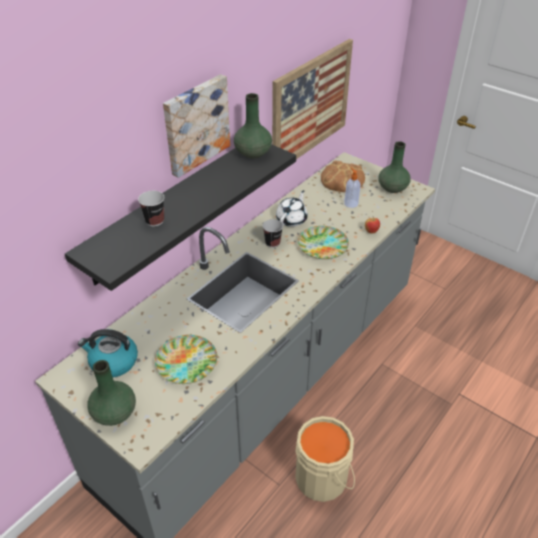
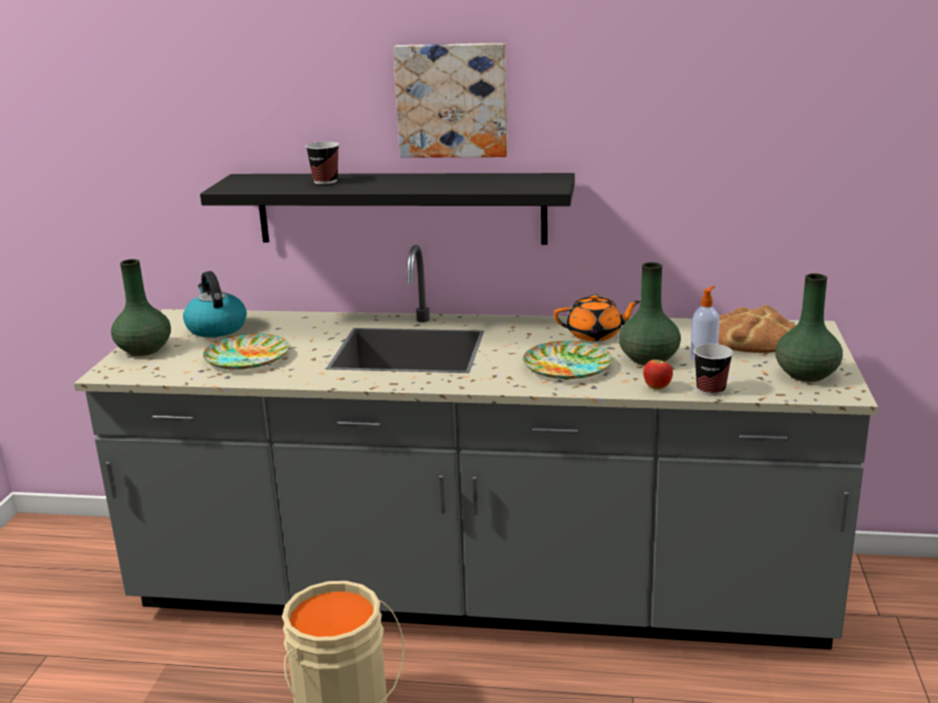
camera: 60 degrees right, 20 degrees down
green vase [234,93,272,158] -> green vase moved to [619,262,681,365]
cup [263,219,283,248] -> cup moved to [694,344,733,396]
picture [272,39,353,159] -> none
white teapot [276,190,308,227] -> orange teapot [554,294,640,341]

